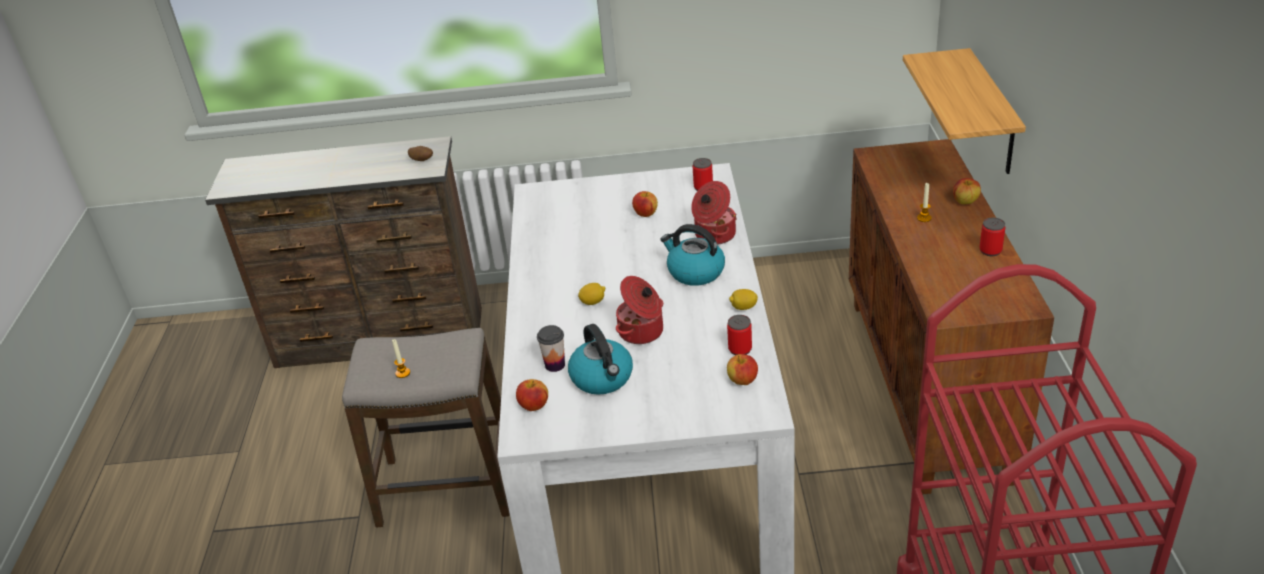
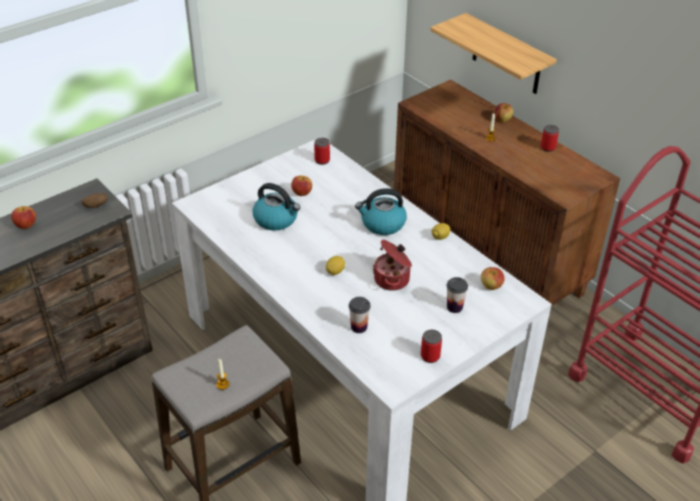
camera: 40 degrees left, 5 degrees up
apple [516,379,548,411] -> apple moved to [11,206,36,229]
kettle [568,324,633,395] -> kettle moved to [253,183,300,231]
cooking pot [691,181,737,245] -> none
can [727,315,752,355] -> can moved to [421,330,442,363]
none -> cup [447,277,468,313]

